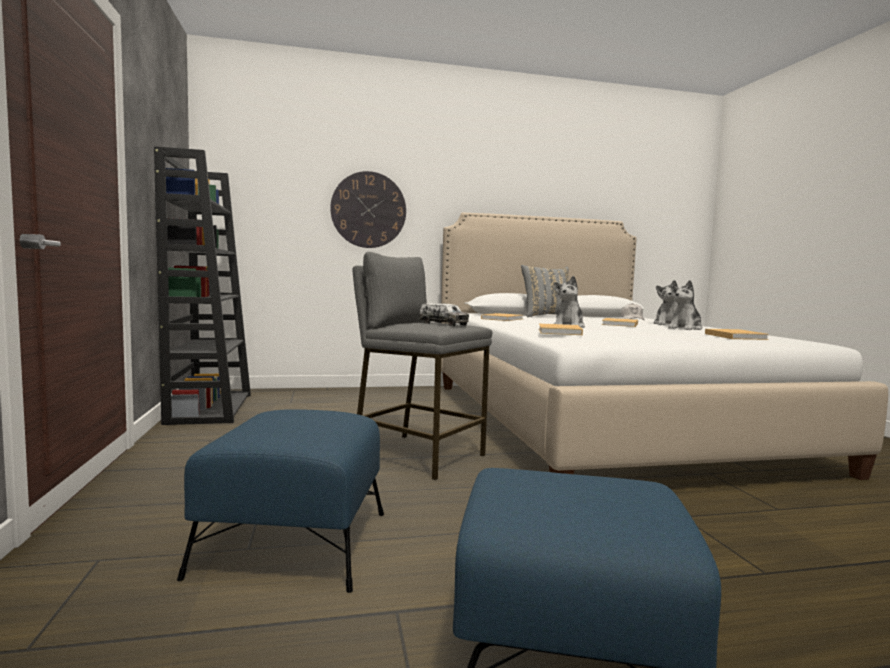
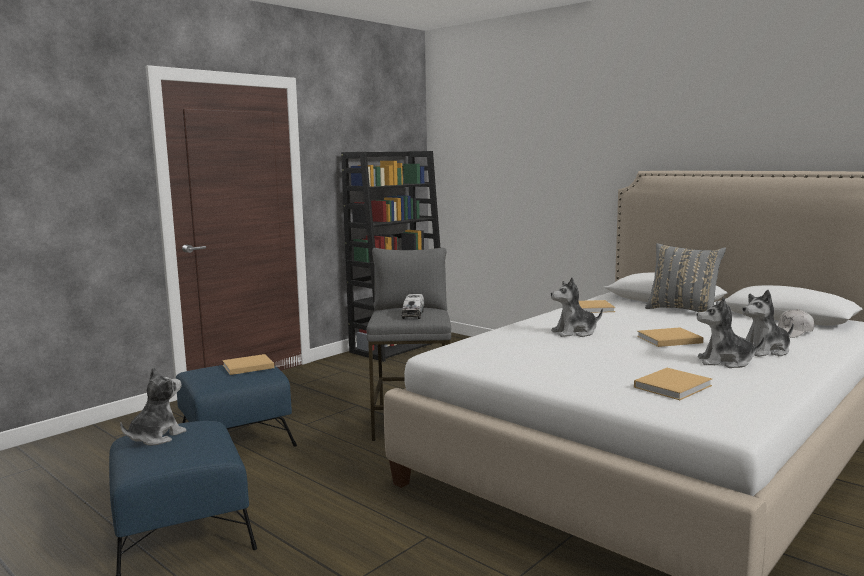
camera: 55 degrees right, 5 degrees up
wall clock [330,171,406,248] -> none
beige book [539,323,583,335] -> beige book moved to [222,354,274,375]
none -> plush toy [120,367,186,446]

